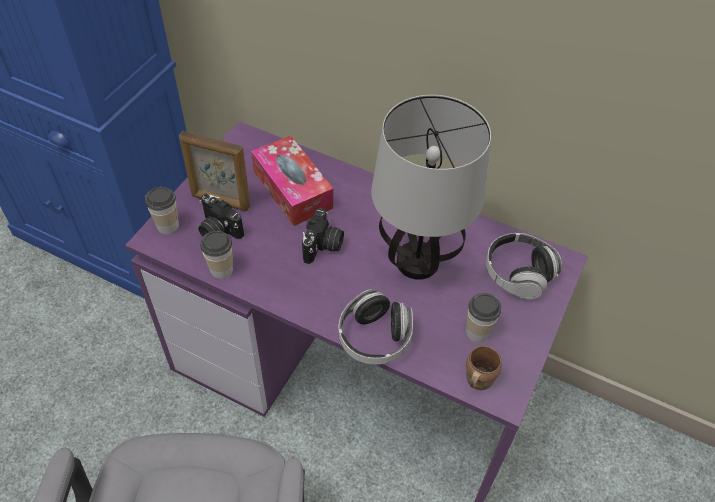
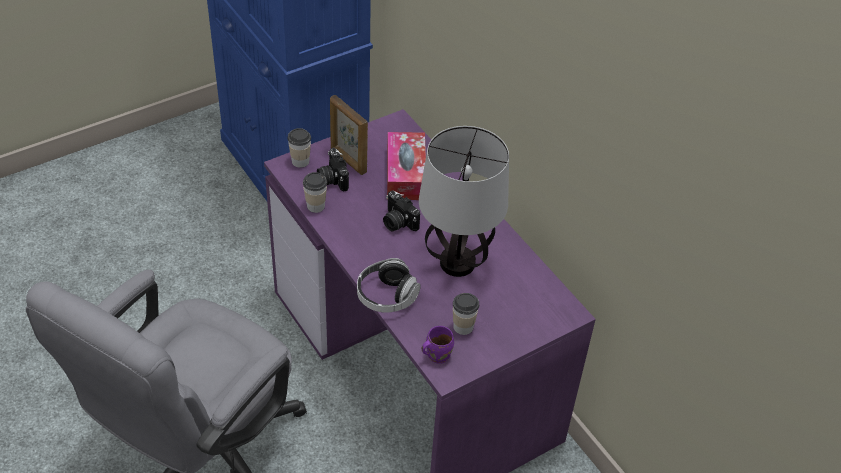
camera: 30 degrees right, 5 degrees down
camera [302,208,344,264] -> camera turned 90 degrees clockwise [383,190,420,232]
brown mug [466,345,502,390] -> purple mug [422,326,454,364]
headphones [486,233,562,299] -> none

